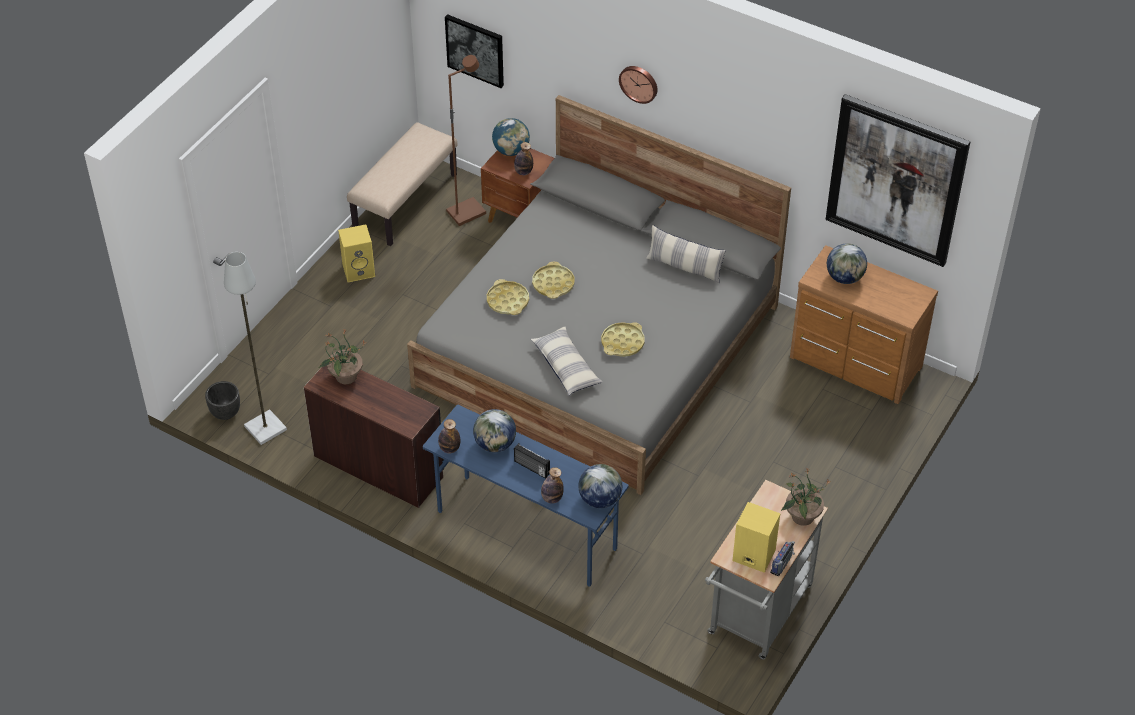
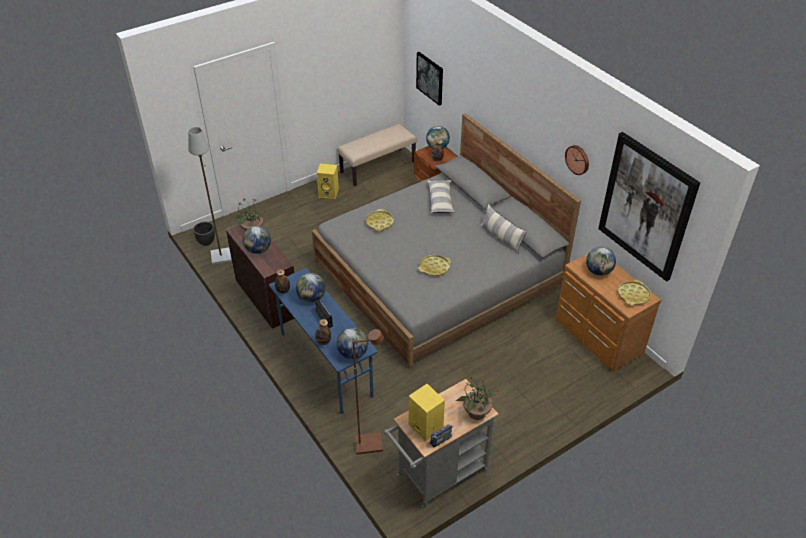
camera: 25 degrees right, 5 degrees down
brown floor lamp [446,55,486,226] -> brown floor lamp moved to [352,329,384,455]
pillow [530,327,603,395] -> pillow moved to [428,180,455,213]
yellow tray [532,262,574,299] -> yellow tray moved to [618,280,651,305]
wall clock [619,66,658,104] -> wall clock moved to [565,145,589,175]
none -> globe [243,226,271,254]

